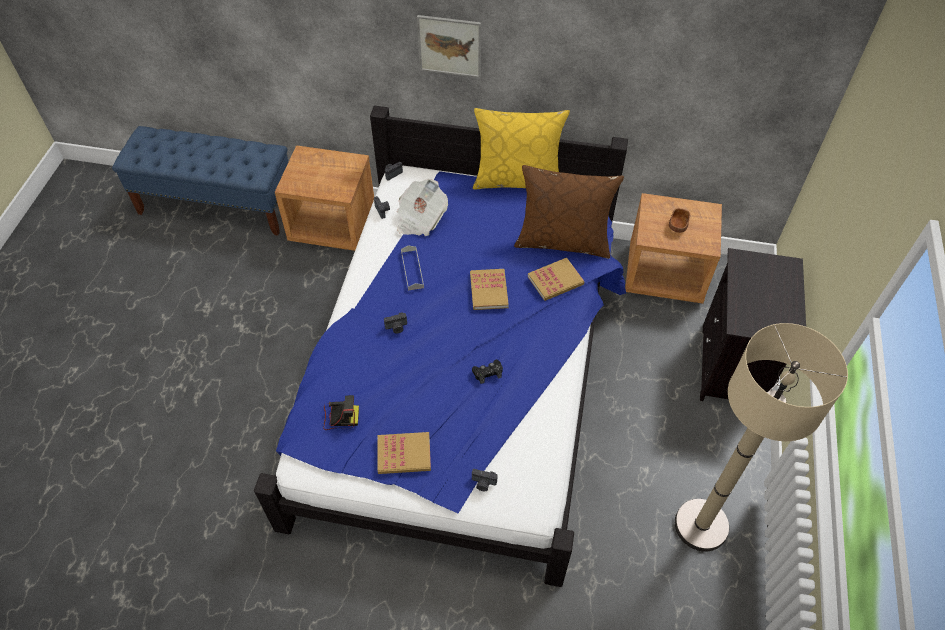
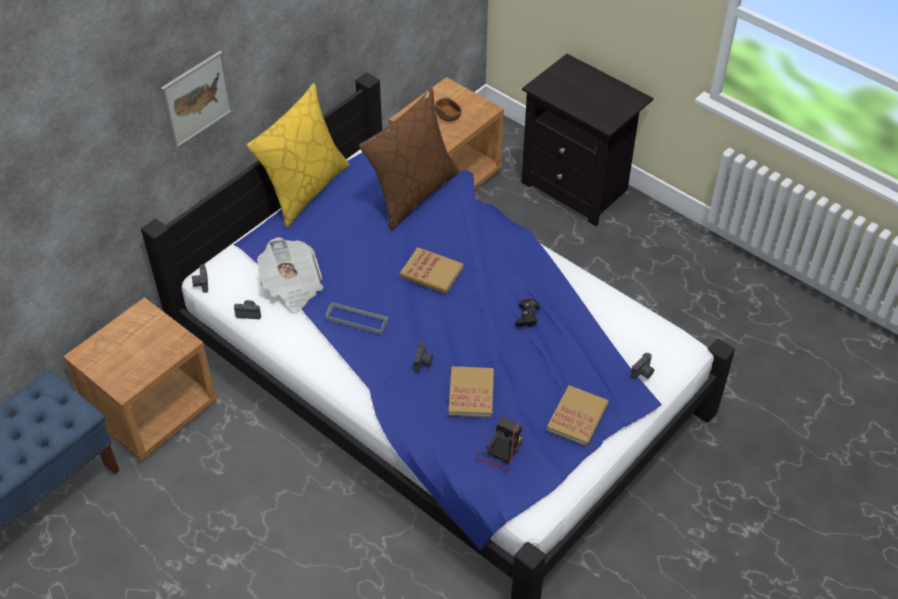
camera: 60 degrees left, 5 degrees down
book [528,258,584,301] -> book moved to [449,366,494,418]
beige floor lamp [675,323,848,552] -> none

